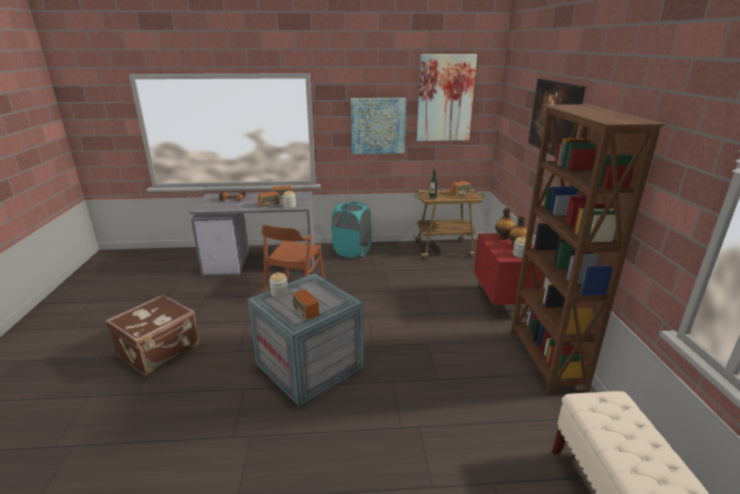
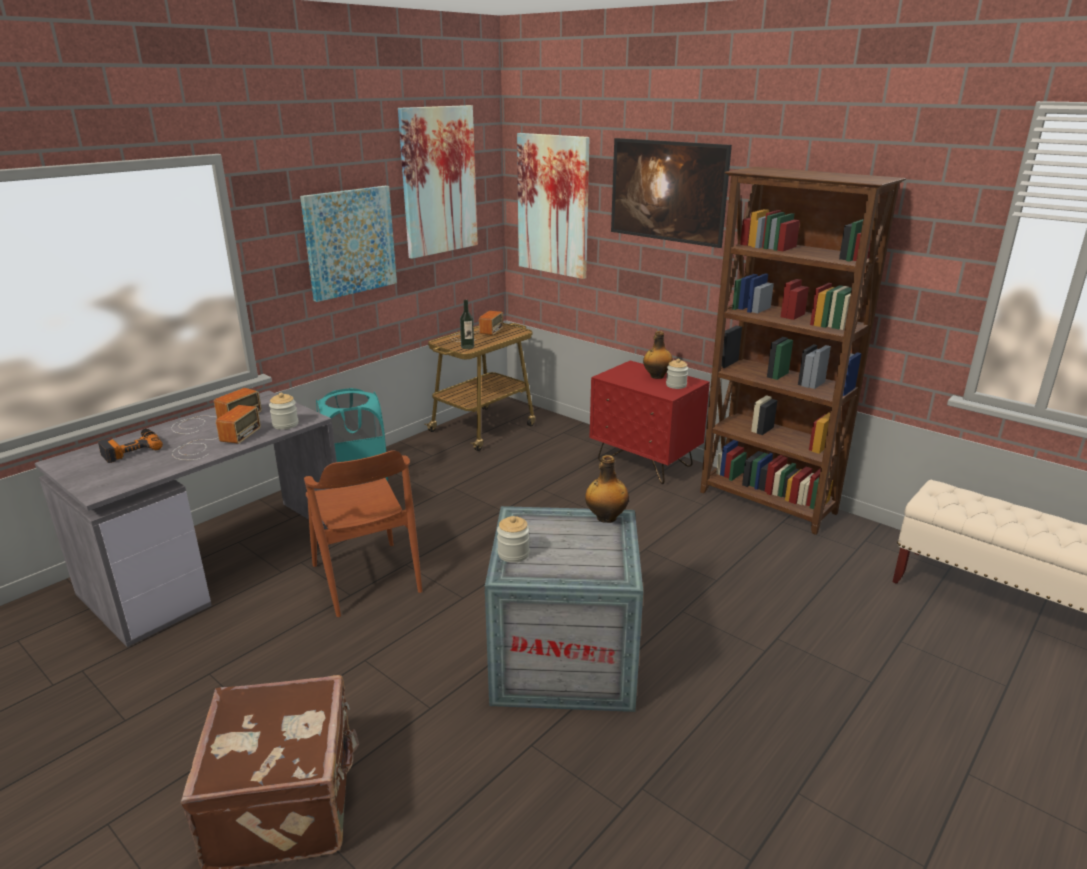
camera: 45 degrees left, 0 degrees up
radio [292,288,323,320] -> none
bottle [495,207,516,239] -> bottle moved to [585,455,629,523]
none -> picture [517,133,589,279]

